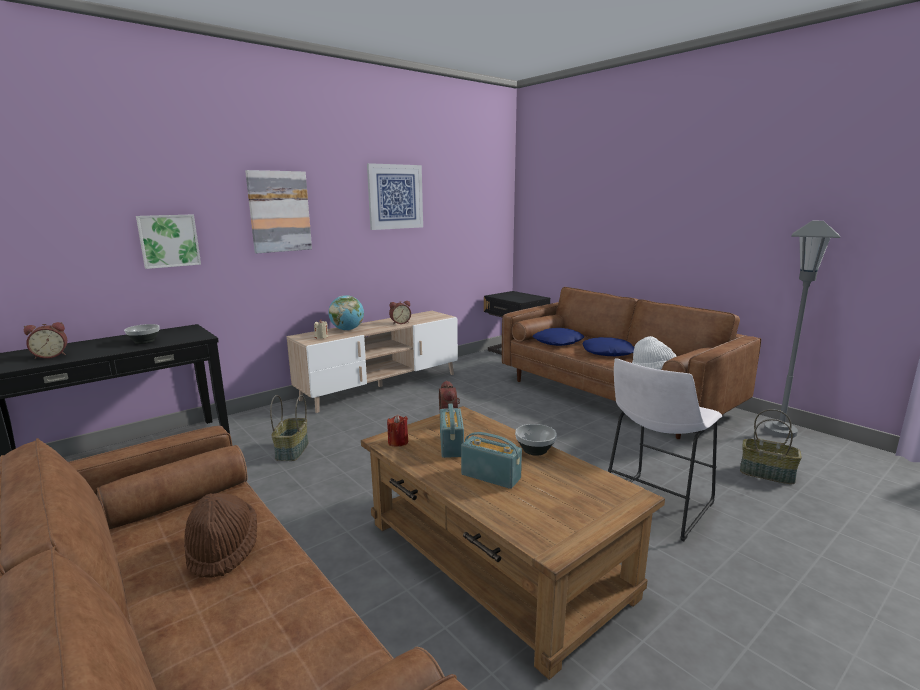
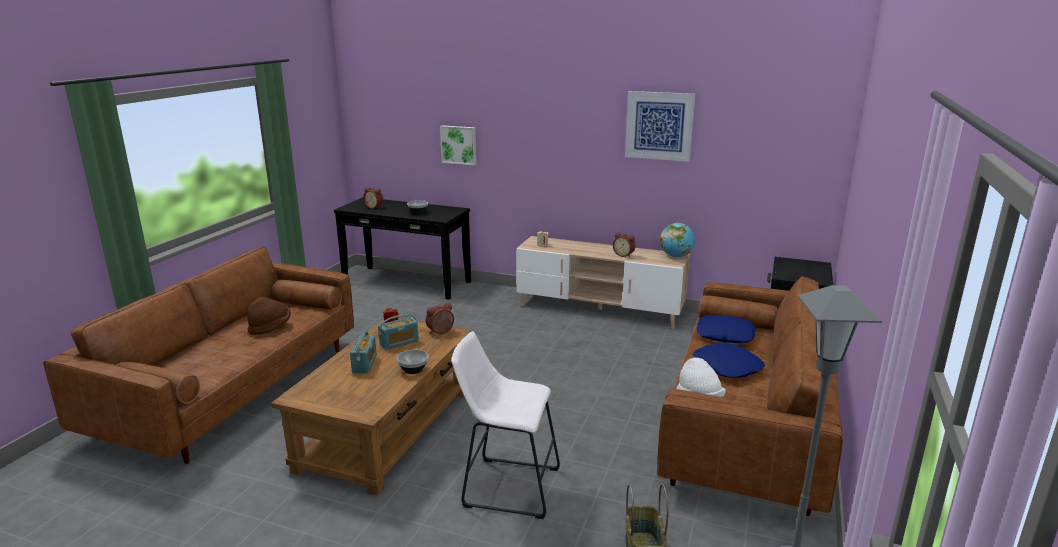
camera: 60 degrees right, 5 degrees up
picture [245,170,312,253] -> none
basket [270,395,309,461] -> none
globe [328,295,364,331] -> globe moved to [660,223,695,257]

